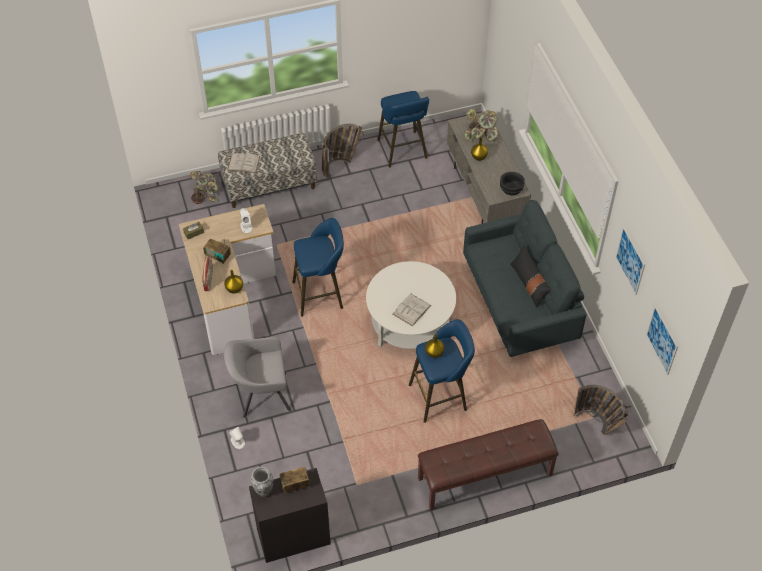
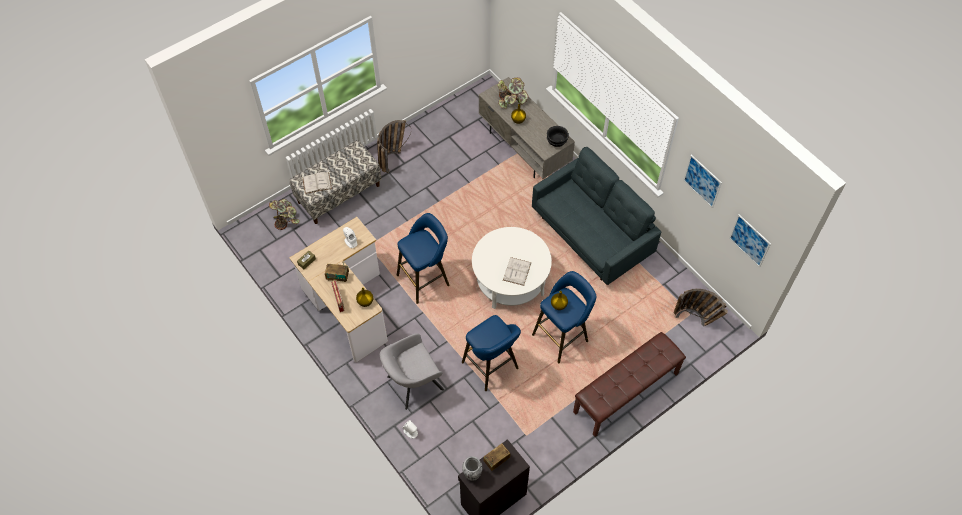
camera: 20 degrees left, 5 degrees up
blue stool [377,91,429,167] -> blue stool moved to [462,315,521,391]
black pillow [510,245,552,308] -> none

